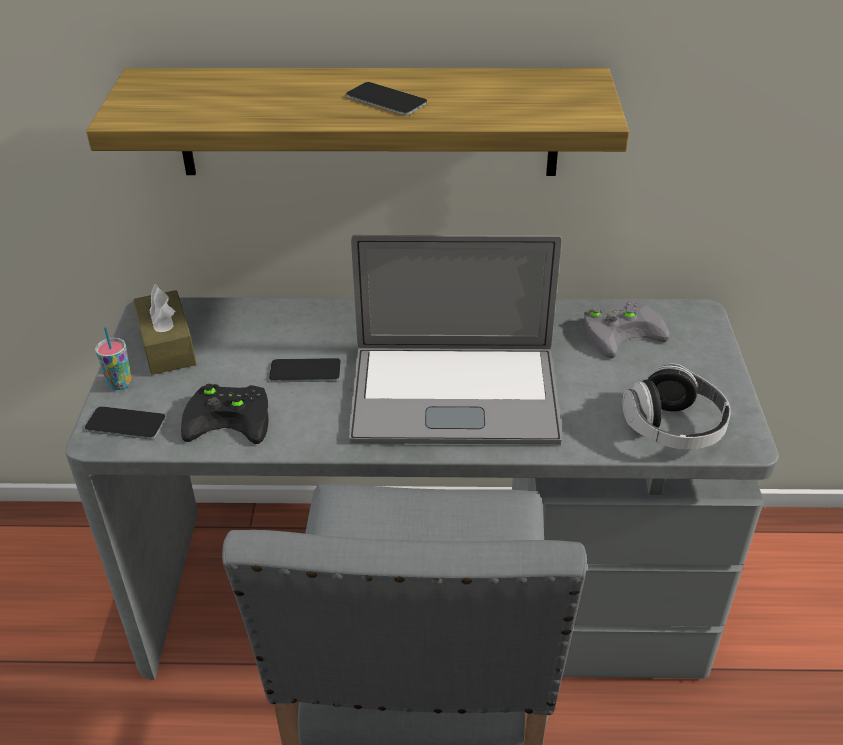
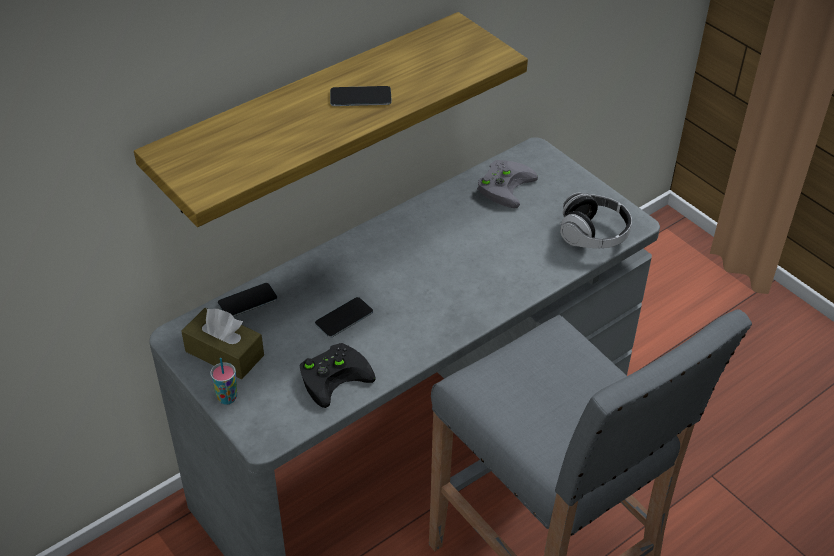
camera: 40 degrees left, 5 degrees up
phone [85,406,166,439] -> phone moved to [218,283,278,317]
laptop [349,235,562,445] -> none

